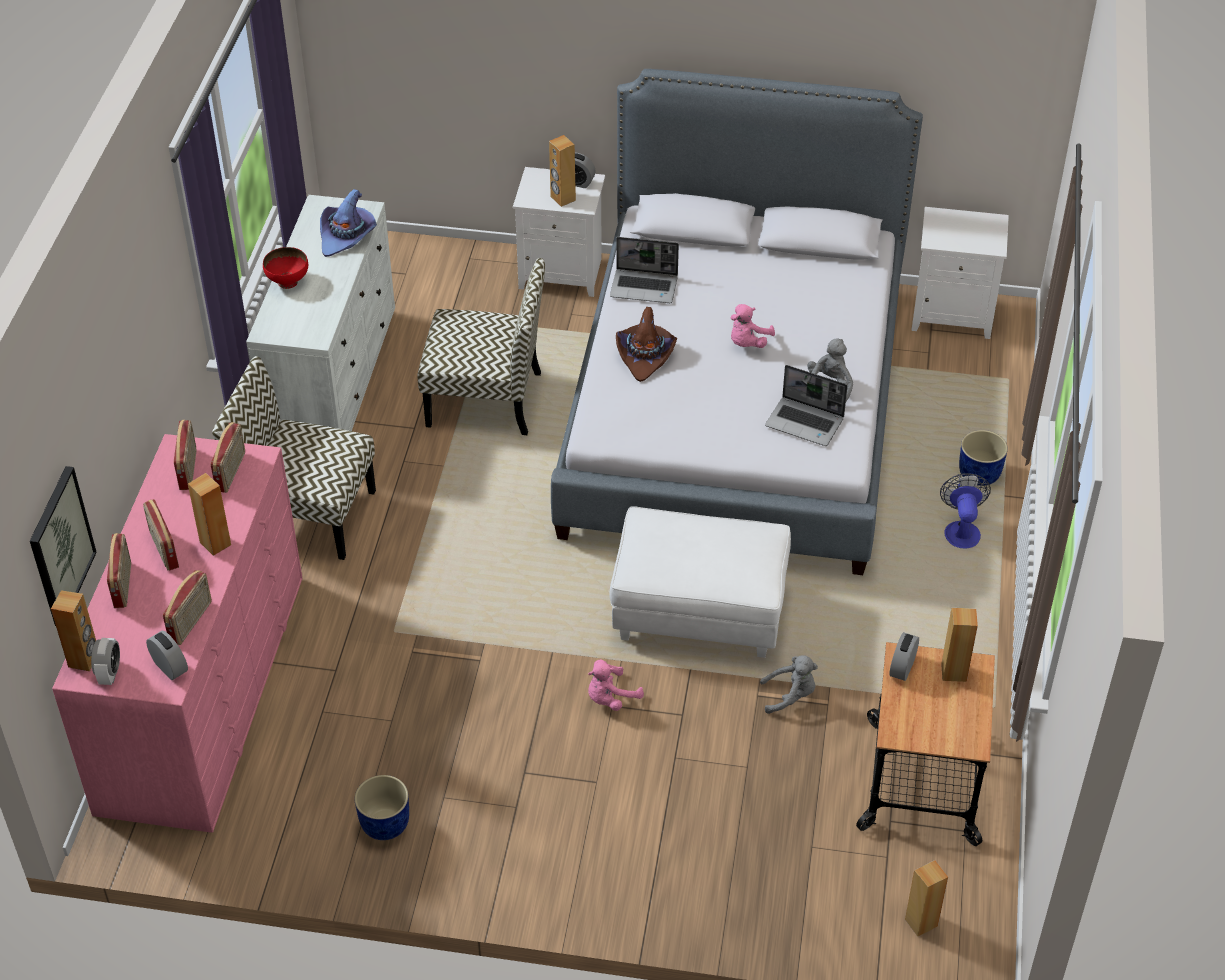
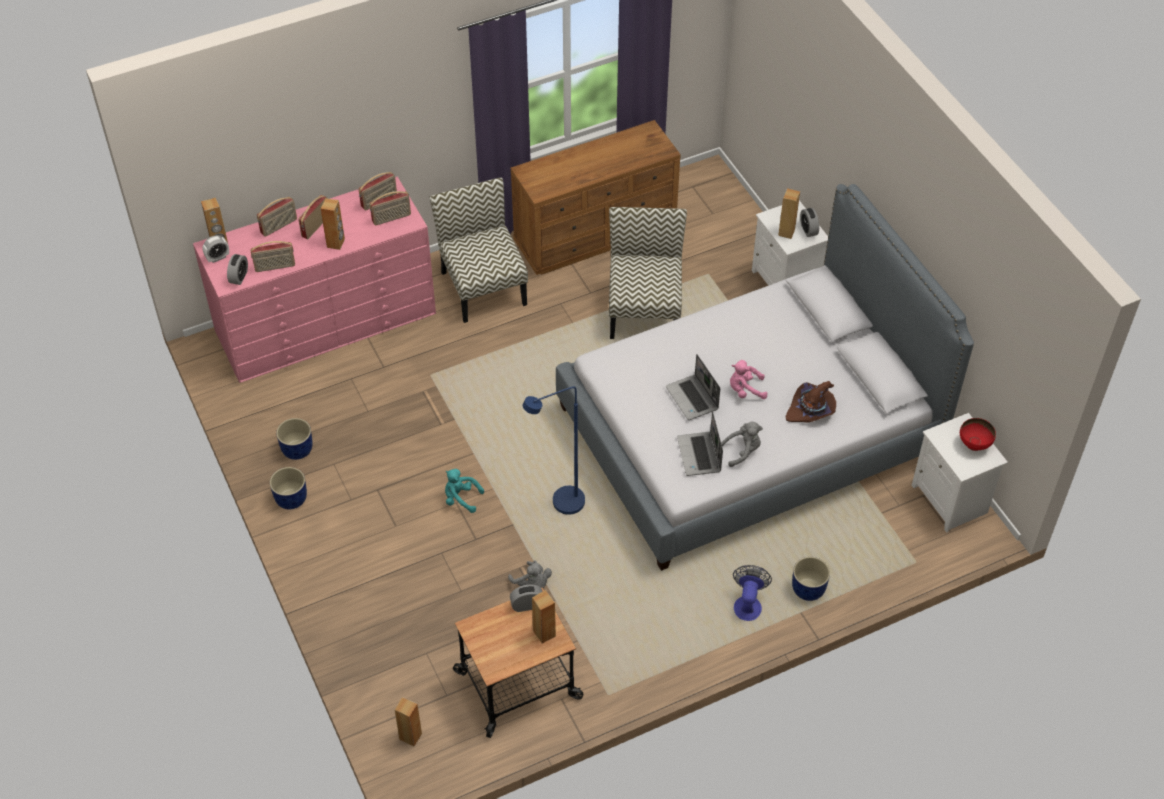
camera: 55 degrees right, 5 degrees up
picture [30,466,97,626] -> none
white dresser [246,195,395,431] -> brown dresser [511,120,681,275]
red bowl [263,247,308,289] -> red bowl moved to [960,418,996,451]
purple hat [320,189,377,257] -> none
chair [417,258,545,435] -> chair turned 150 degrees counterclockwise [609,207,687,339]
pink plush toy [588,660,644,711] -> turquoise plush toy [445,469,484,513]
white ottoman [609,506,791,658] -> blue floor lamp [523,386,585,515]
laptop [610,237,679,303] -> laptop moved to [666,354,720,420]
brown hat [616,307,677,382] -> brown hat moved to [786,381,836,422]
fan [940,473,991,549] -> fan turned 45 degrees counterclockwise [733,565,772,621]
none -> blue planter [270,467,307,509]

